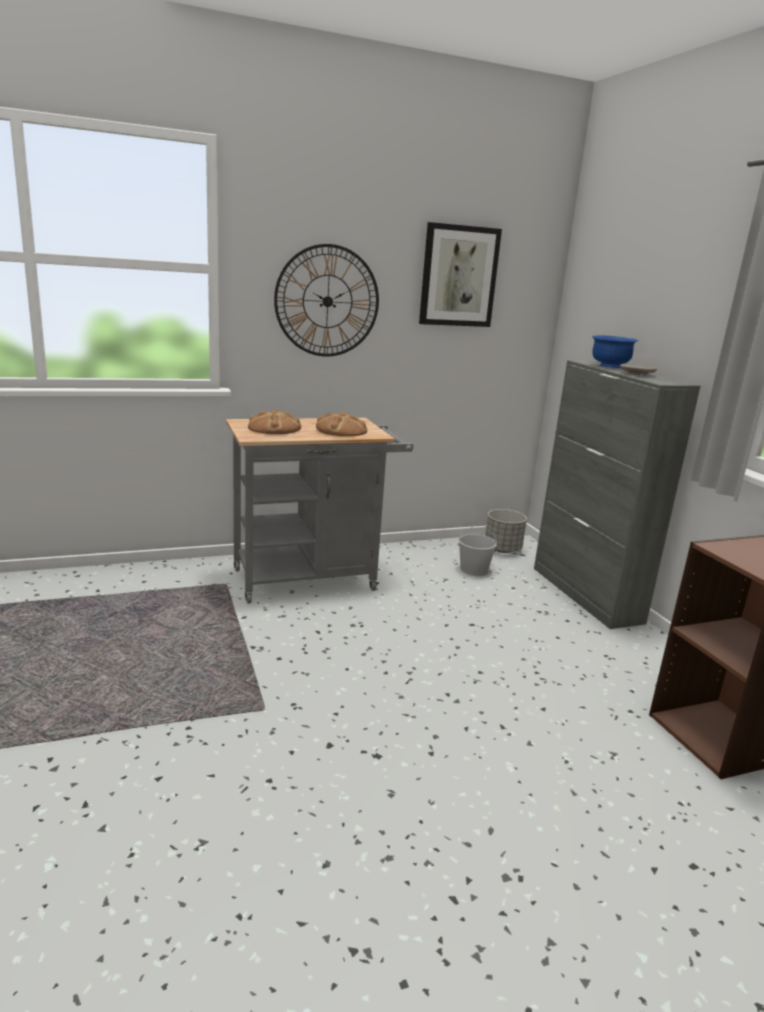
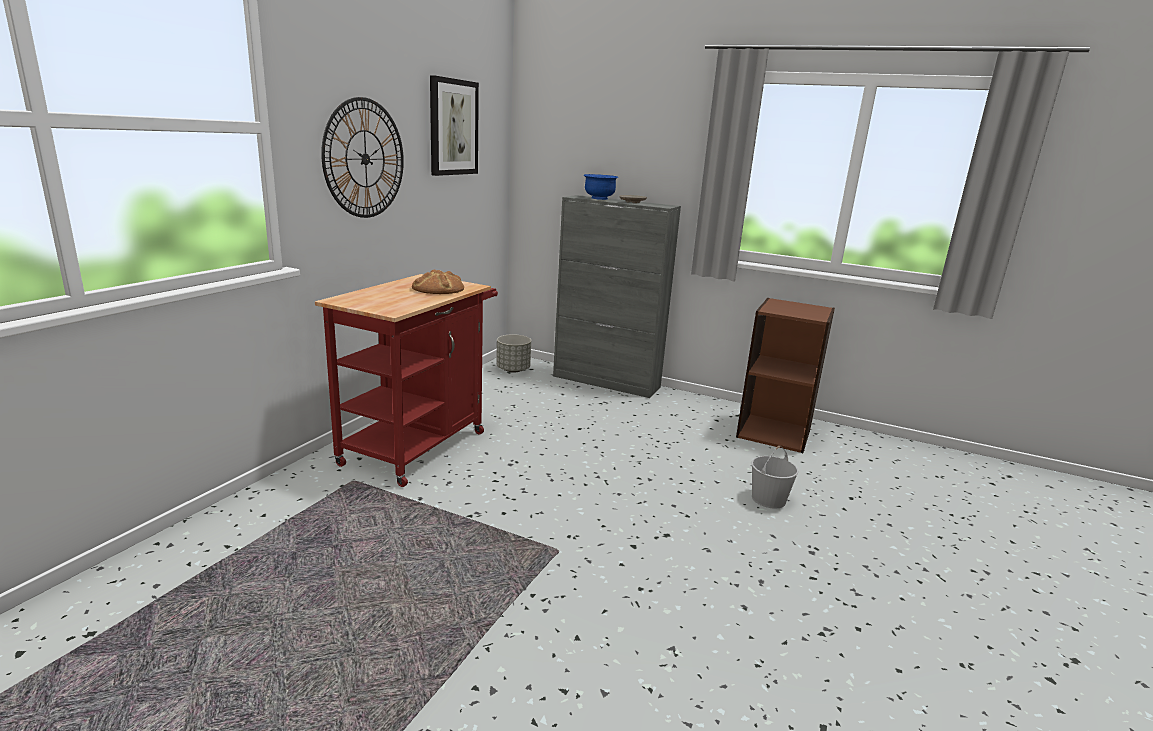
camera: 45 degrees left, 0 degrees up
grey cart [226,418,413,604] -> red cart [315,274,498,487]
bread [248,409,301,434] -> none
white bucket [459,524,497,576] -> white bucket moved to [751,446,798,509]

